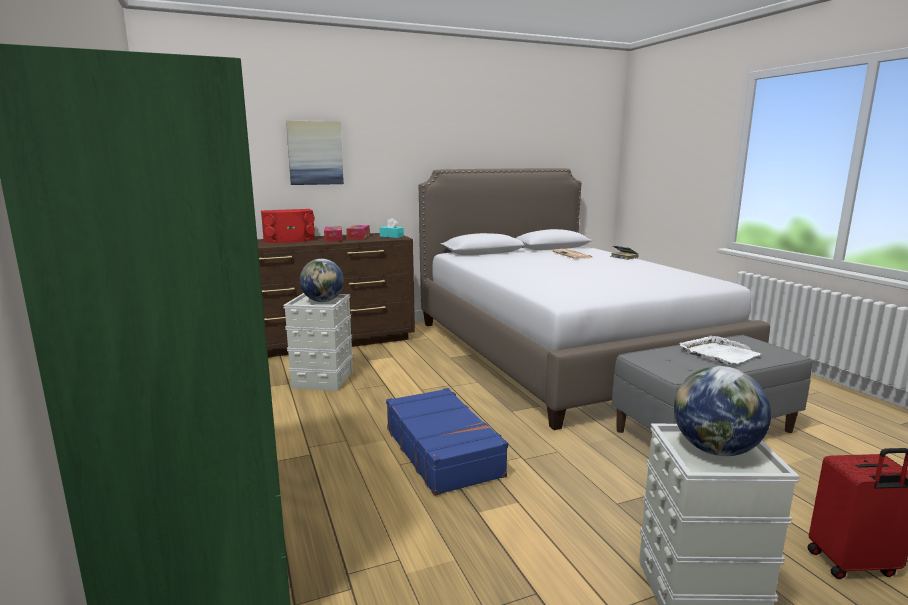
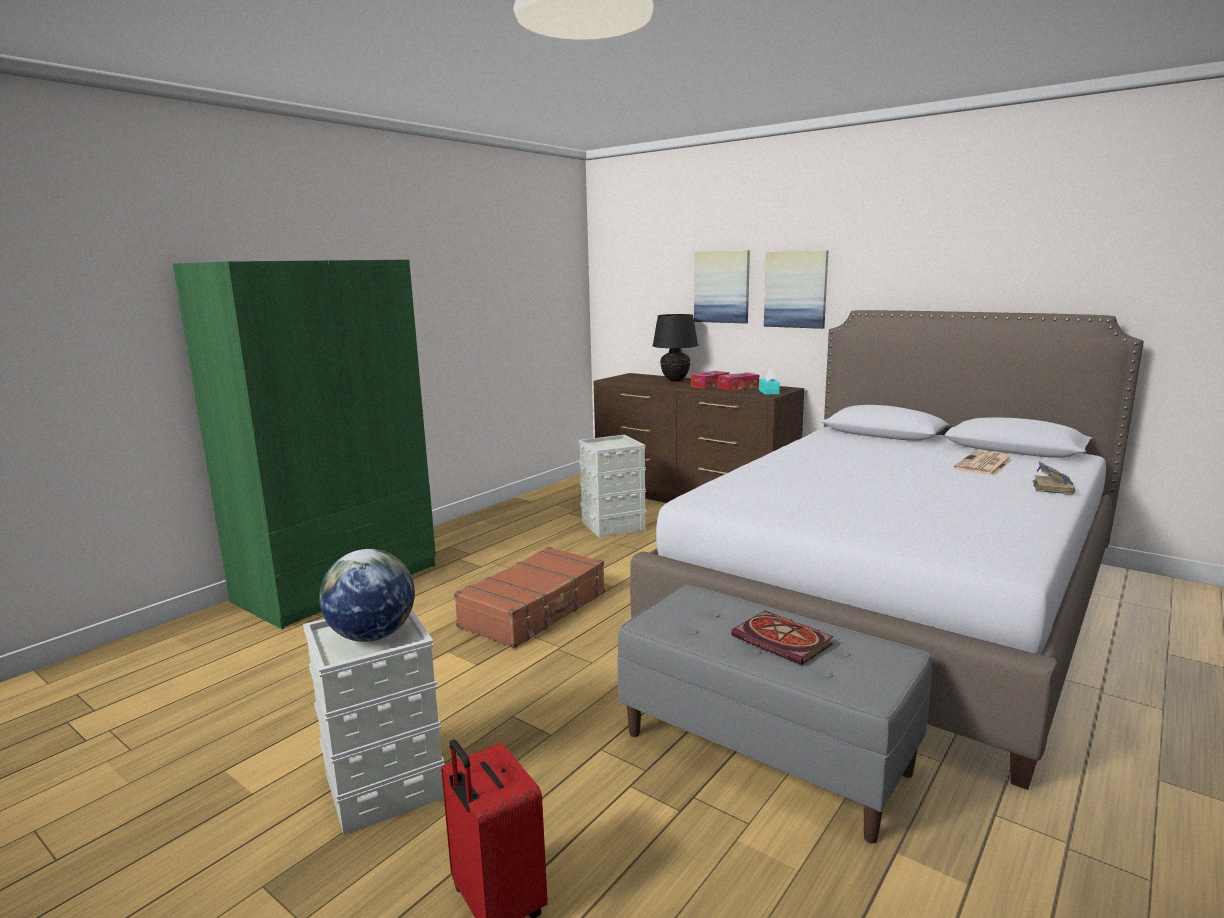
camera: 60 degrees right, 0 degrees up
red speaker [261,209,315,243] -> black table lamp [652,314,698,382]
globe [300,259,344,302] -> none
blue suitcase [386,388,508,496] -> brown suitcase [454,546,605,648]
white tray [679,336,761,365] -> book [731,611,834,665]
none -> picture [764,250,829,329]

